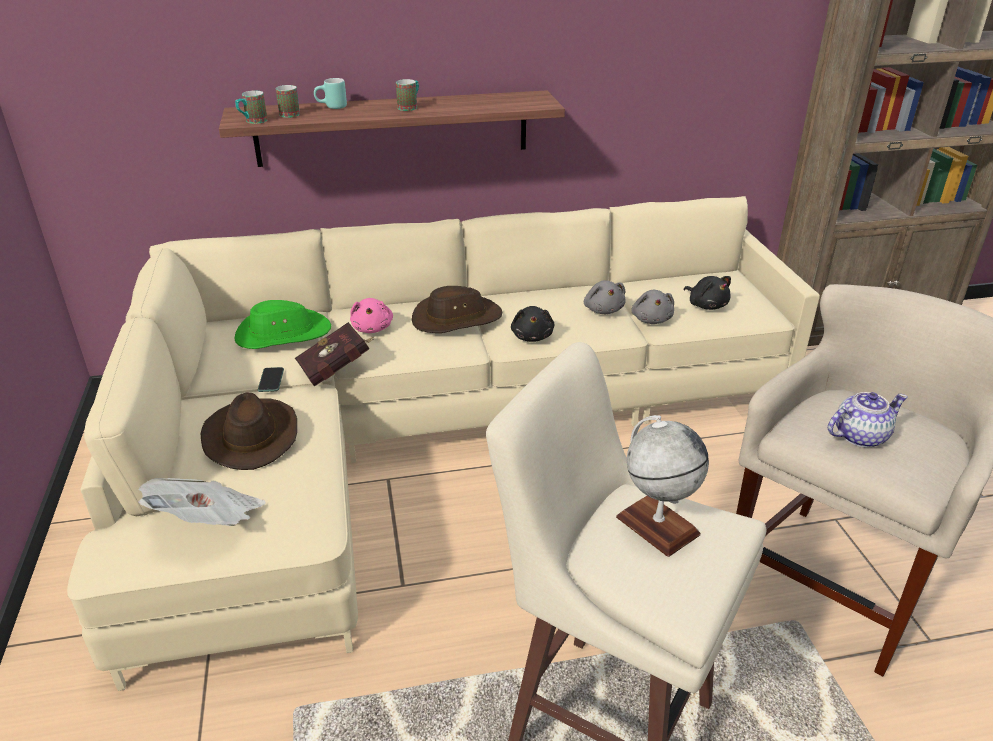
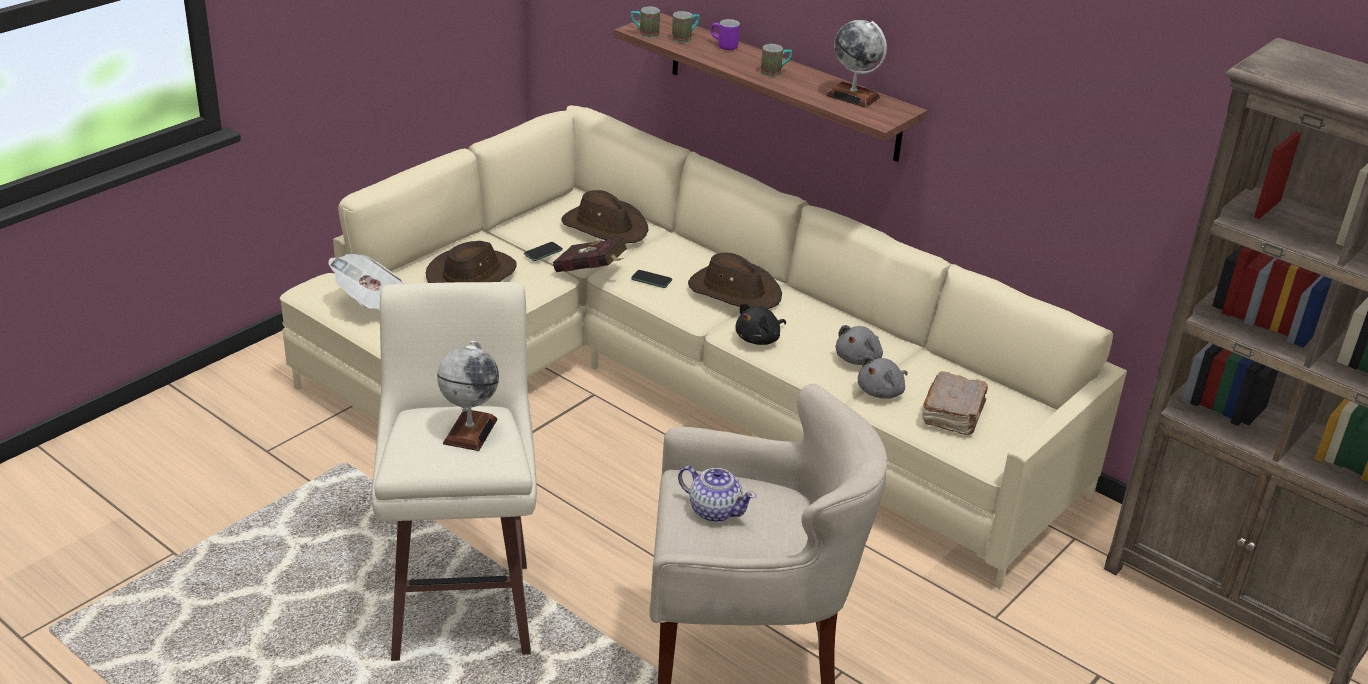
camera: 50 degrees right, 0 degrees up
green hat [234,300,331,349] -> brown hat [561,190,648,244]
turquoise mug [314,78,347,109] -> purple mug [711,19,740,50]
pink plush toy [350,298,393,333] -> none
black plush toy [683,276,731,310] -> brown book [922,371,988,435]
none -> phone [631,270,672,288]
none -> globe [826,20,887,108]

